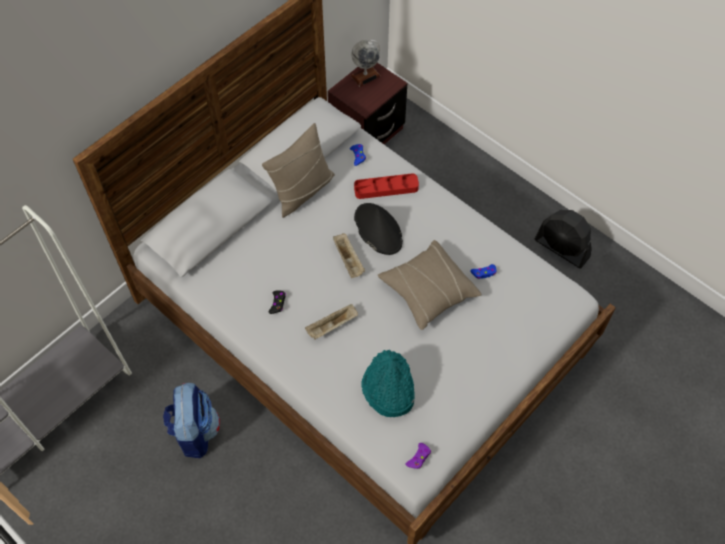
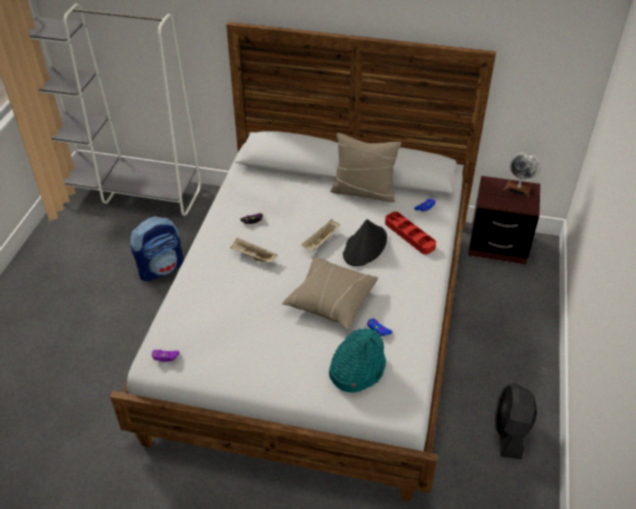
camera: 60 degrees right, 15 degrees down
turquoise hat [361,350,415,417] -> turquoise hat moved to [329,328,386,393]

